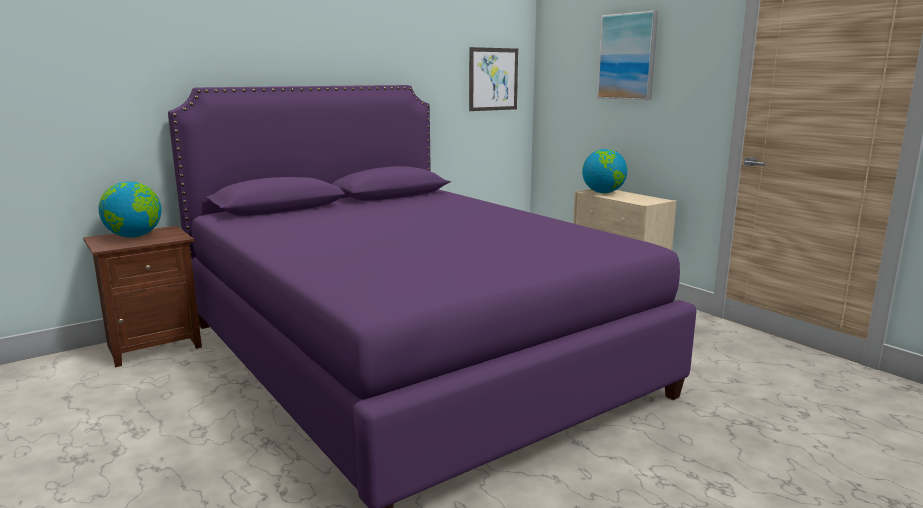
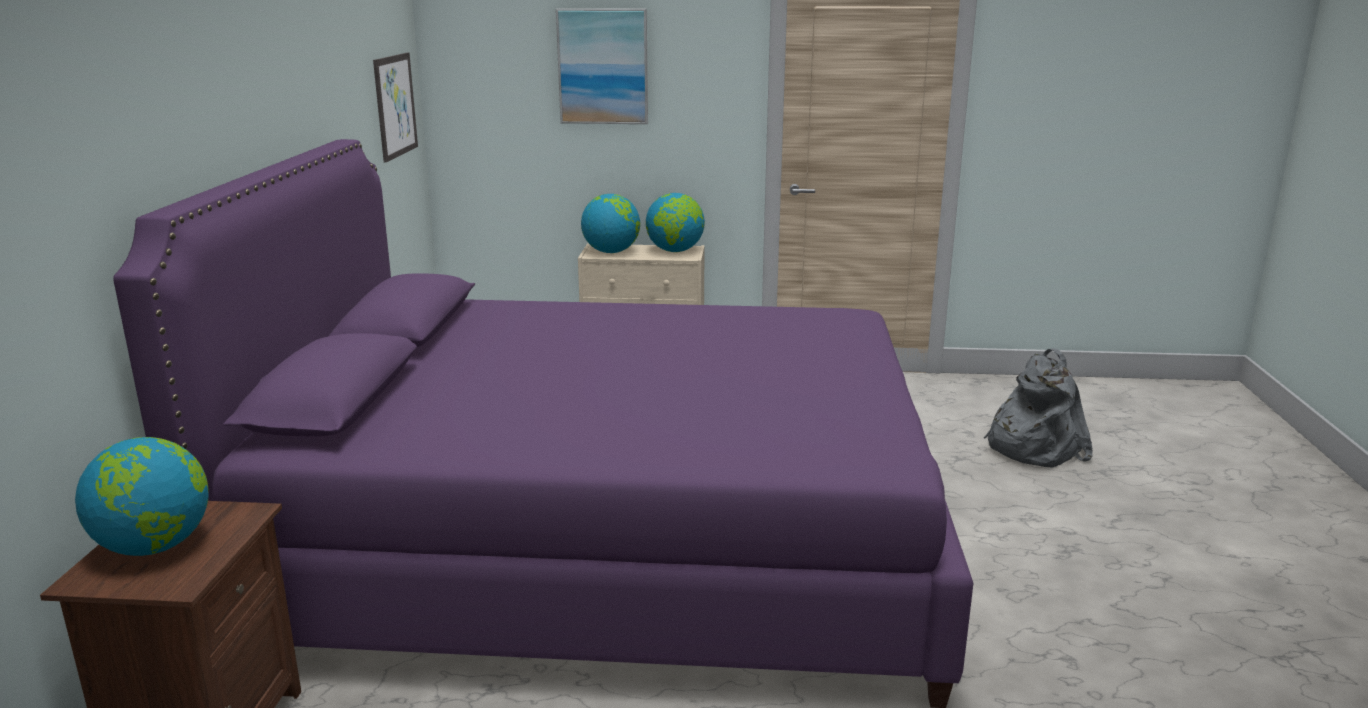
camera: 50 degrees left, 5 degrees up
none -> globe [646,193,705,252]
none -> grey backpack [983,348,1093,467]

